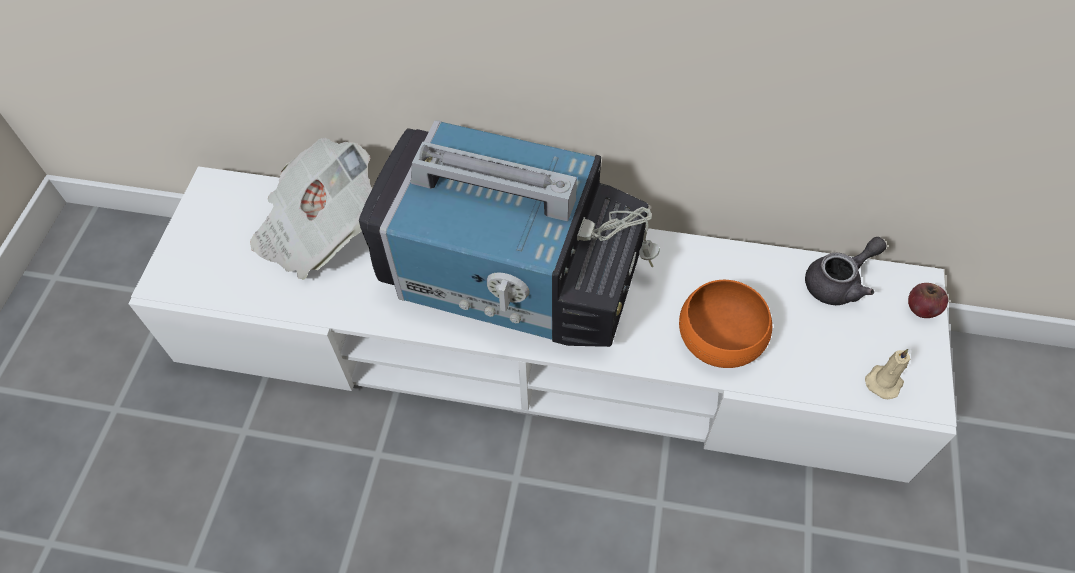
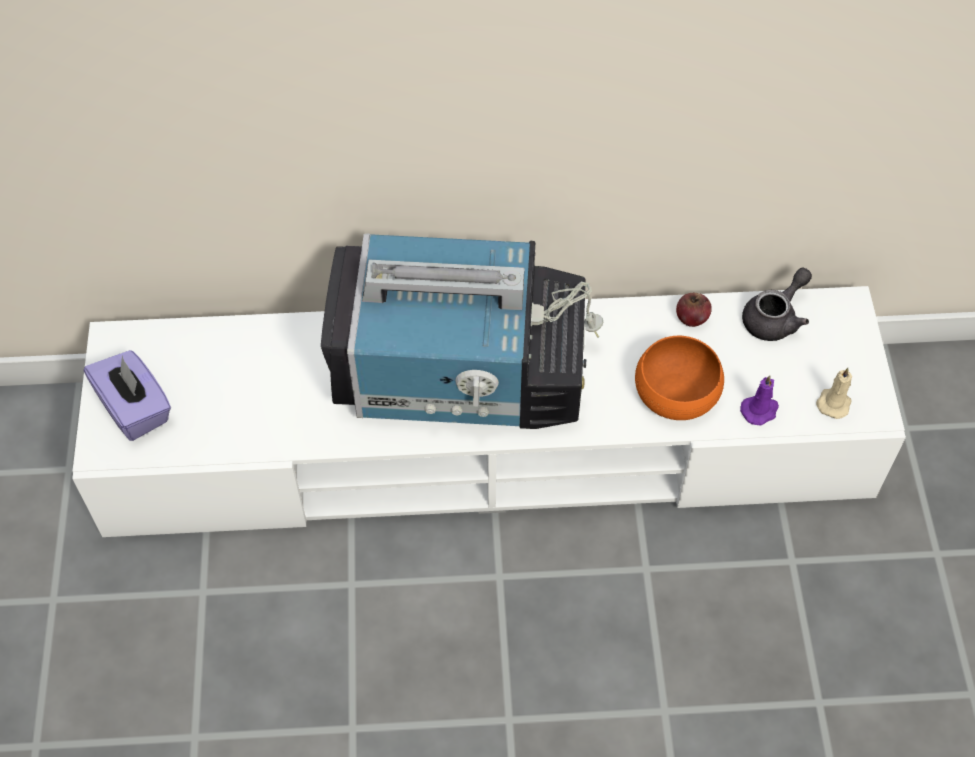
camera: 15 degrees left, 0 degrees up
newspaper [250,137,372,280] -> none
apple [908,283,948,318] -> apple moved to [676,293,712,327]
none -> purple tissue box [84,350,171,441]
none -> purple candle [740,375,779,426]

